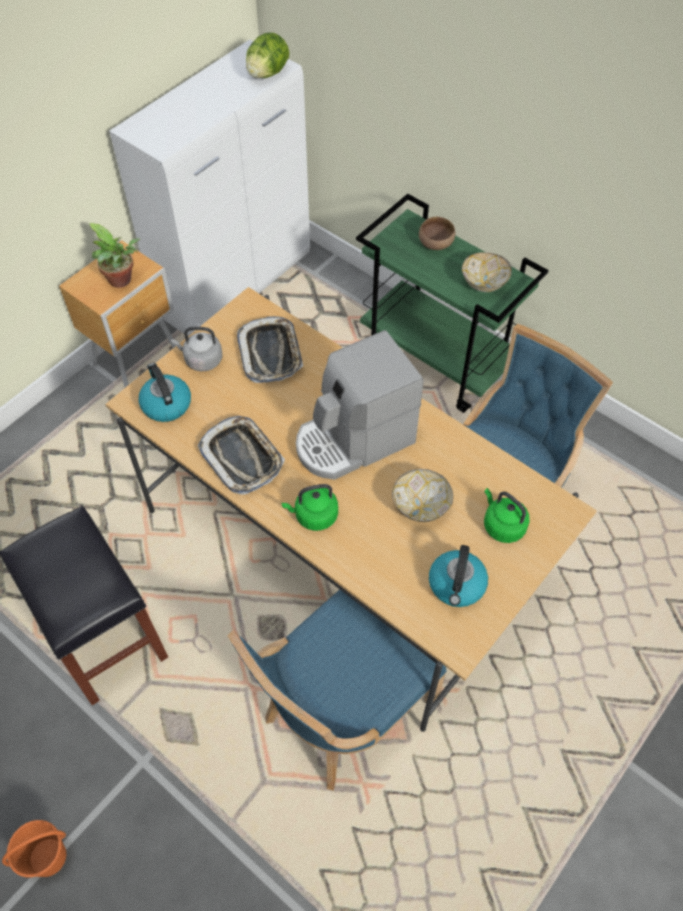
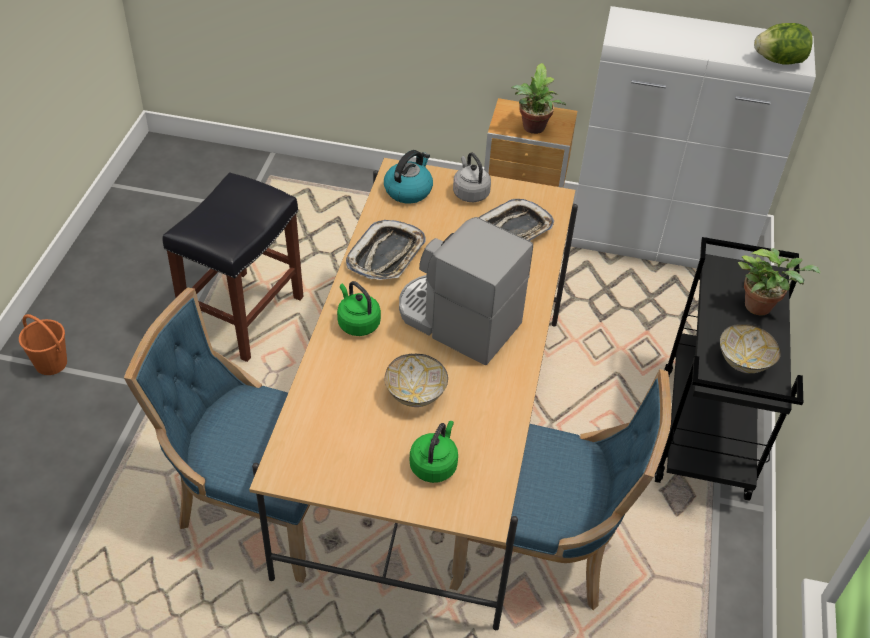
camera: 60 degrees right, 10 degrees down
green cart [356,194,549,413] -> black cart [655,237,803,501]
brown bowl [419,217,455,250] -> potted plant [738,248,821,316]
kettle [429,545,488,607] -> none

